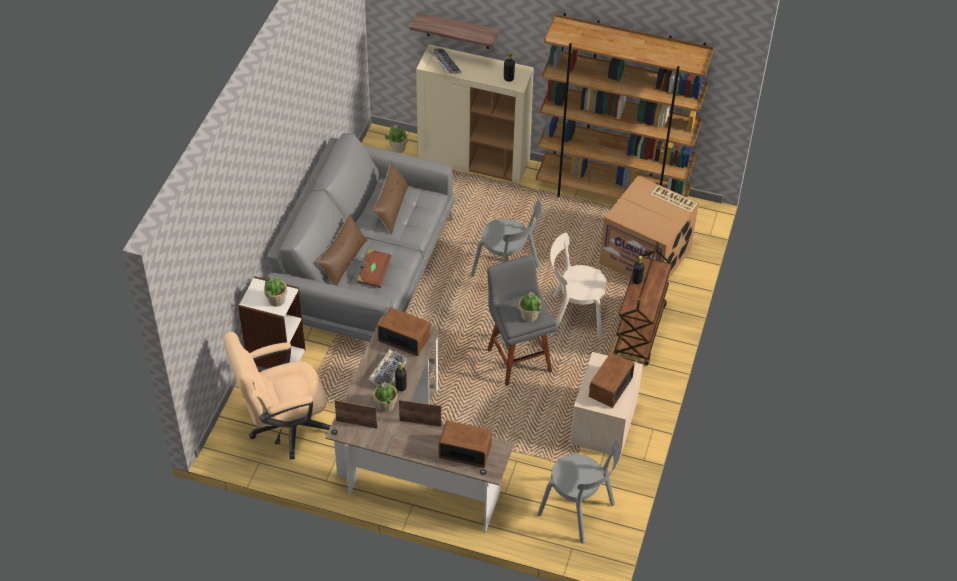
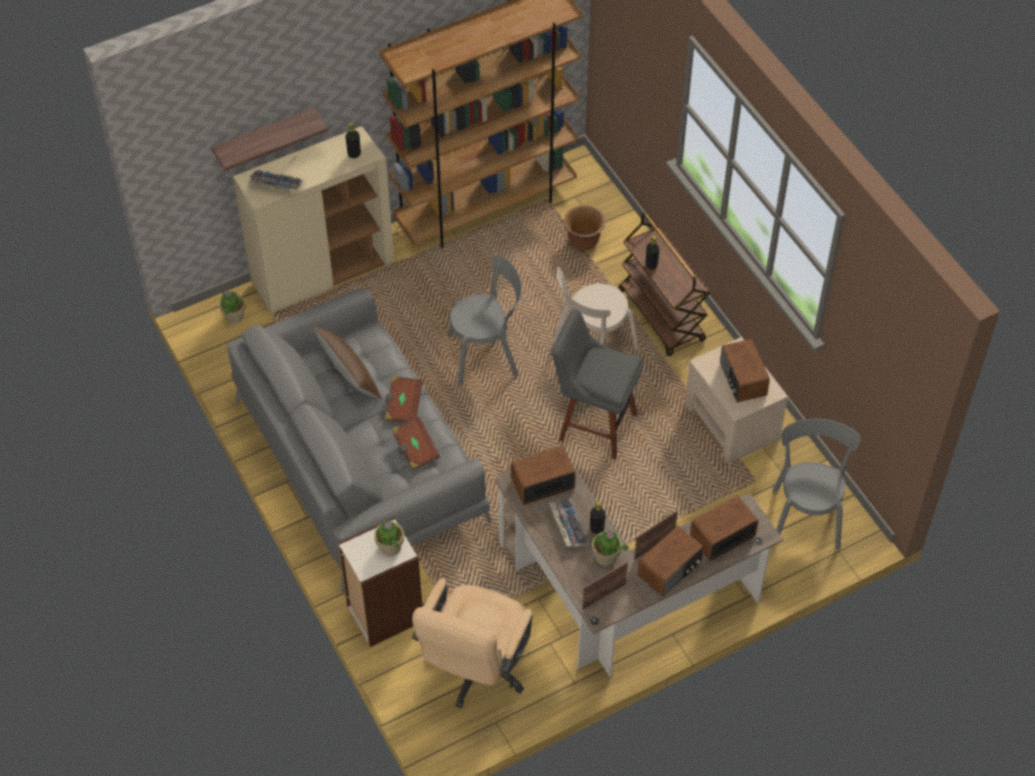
camera: 45 degrees left, 5 degrees up
brown pillow [317,213,367,286] -> none
potted plant [519,292,541,322] -> none
grey chair [537,440,621,544] -> grey chair turned 75 degrees counterclockwise [772,419,861,550]
cardboard box [599,176,699,281] -> brown planter [564,205,605,251]
none -> brown book [385,376,423,423]
none -> radio [637,526,704,597]

